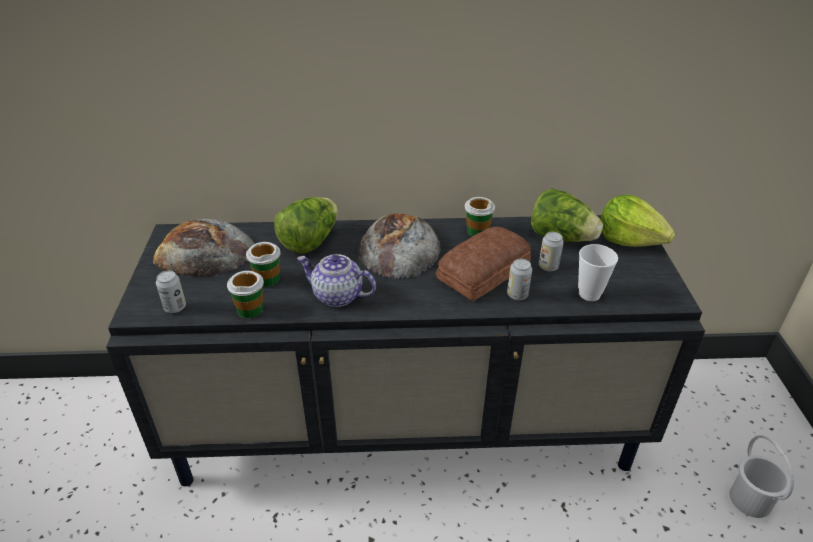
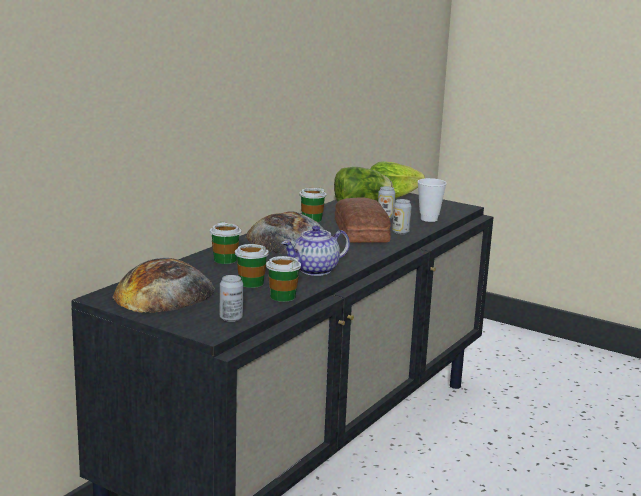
camera: 55 degrees left, 20 degrees down
lettuce [274,197,338,254] -> cup [210,222,241,264]
white bucket [729,435,794,518] -> none

